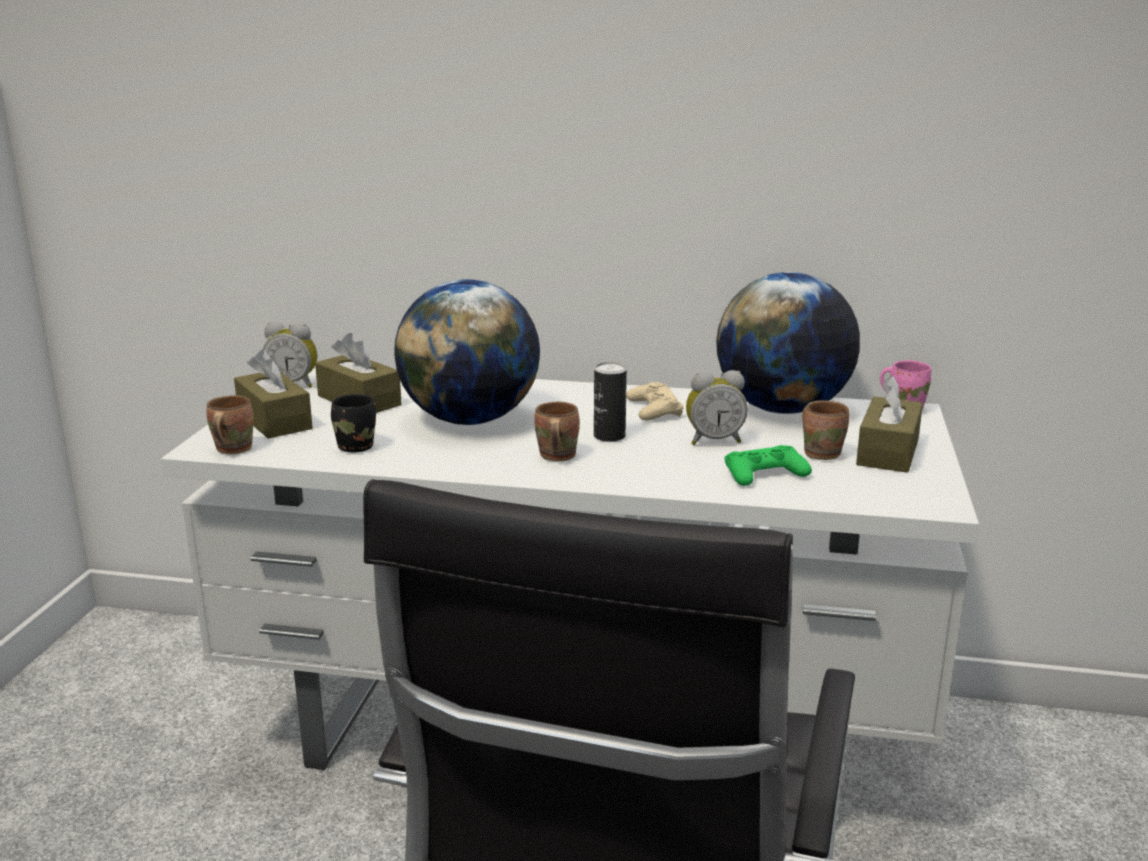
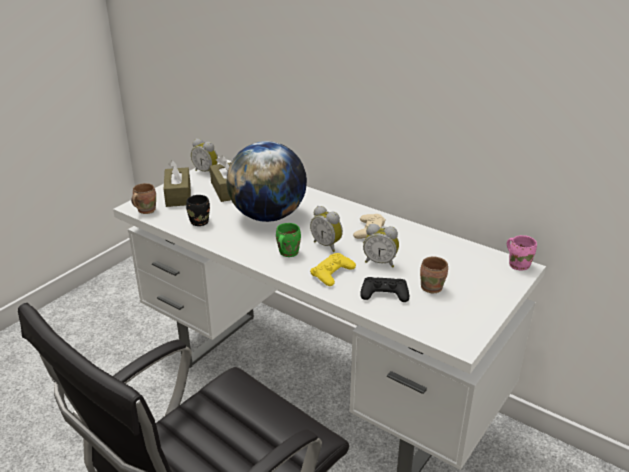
camera: 25 degrees right, 10 degrees up
brown mug [534,402,580,461] -> green mug [276,223,301,257]
can [594,362,627,442] -> alarm clock [310,206,343,252]
globe [716,272,860,414] -> none
green game controller [724,445,812,486] -> black game controller [360,277,409,302]
brown tissue box [856,375,923,473] -> none
none -> yellow game controller [310,253,356,286]

